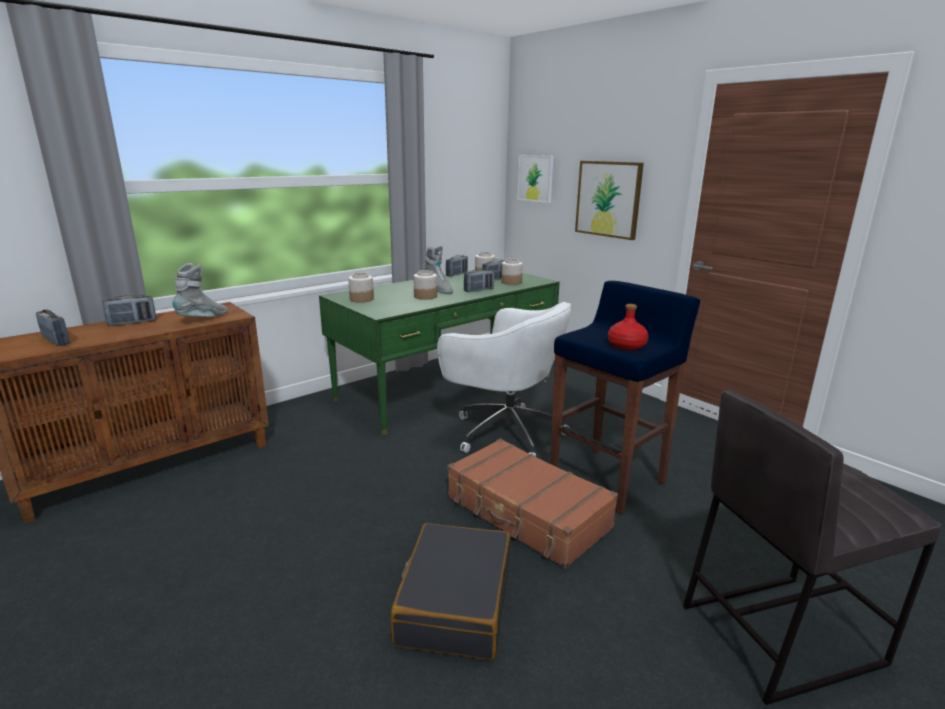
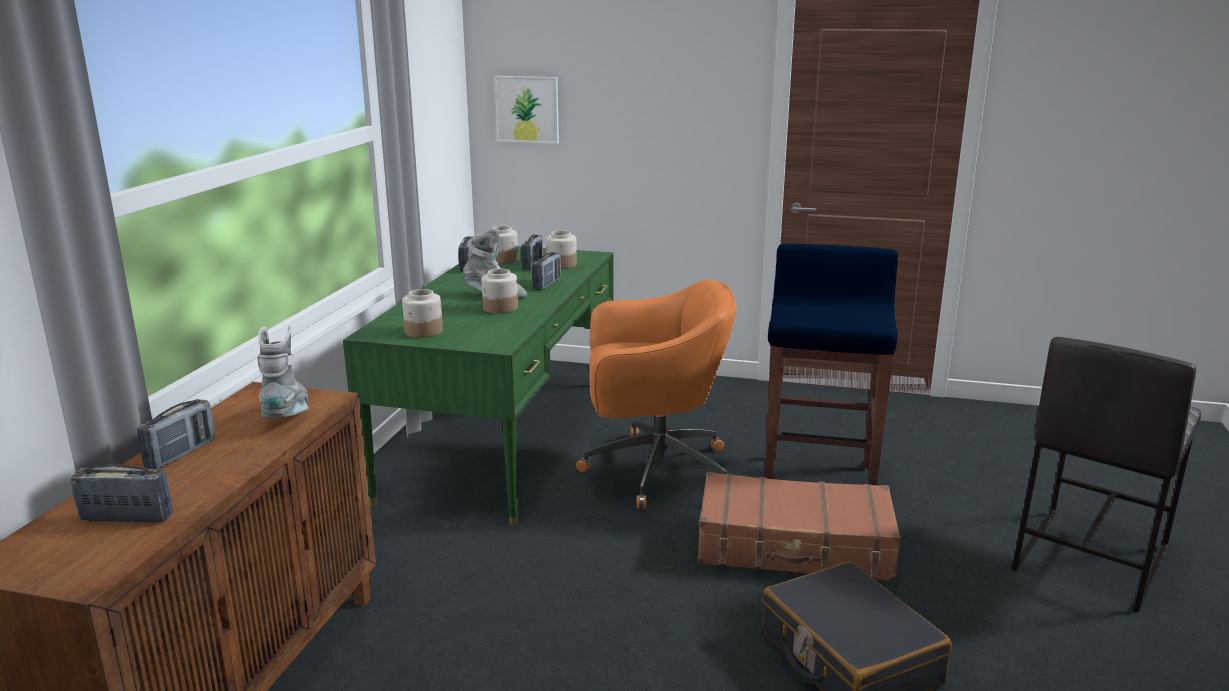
camera: 35 degrees left, 0 degrees up
white office chair [437,302,571,457] -> orange office chair [576,280,737,509]
picture [575,161,644,240] -> none
red bottle [608,304,649,350] -> none

